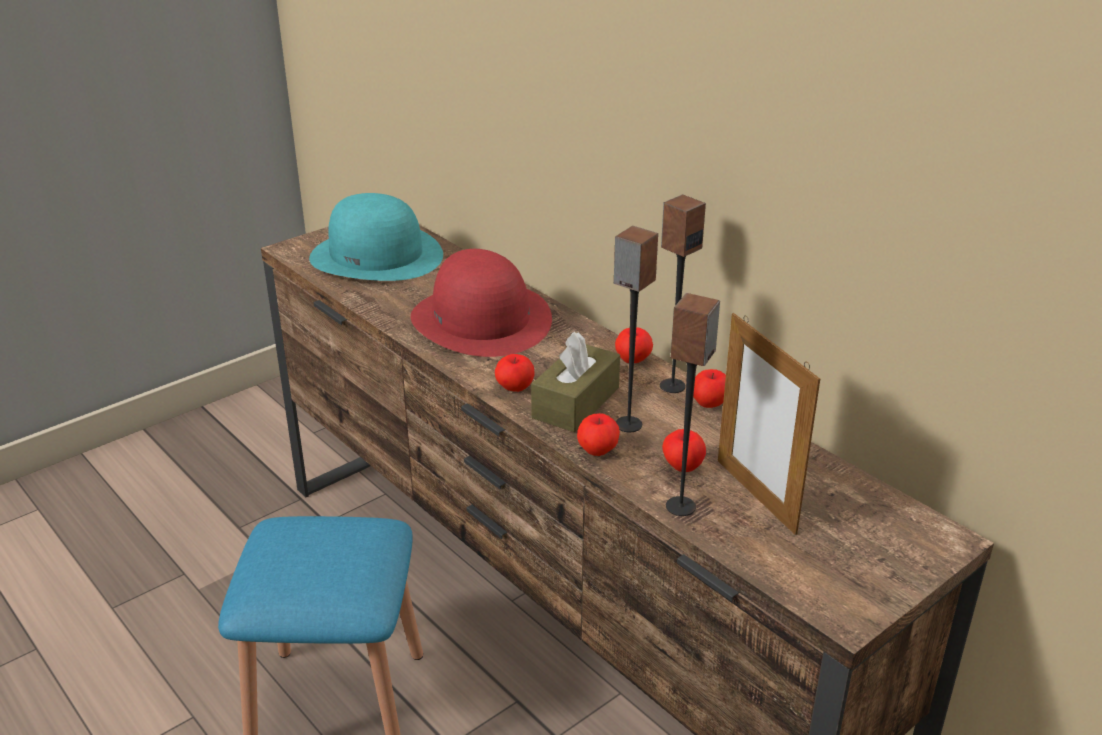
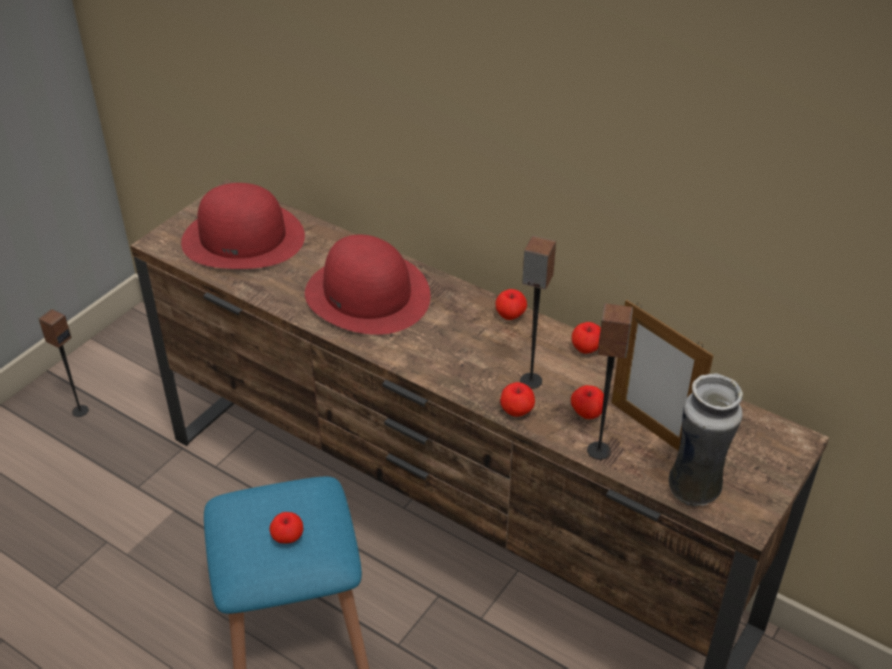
camera: 15 degrees left, 10 degrees up
turquoise hat [309,193,443,281] -> red hat [181,183,305,269]
apple [495,354,534,392] -> apple moved to [270,512,304,544]
brown tissue box [531,331,620,432] -> none
speaker [660,195,706,393] -> speaker moved to [39,309,89,417]
none -> vase [669,373,743,506]

